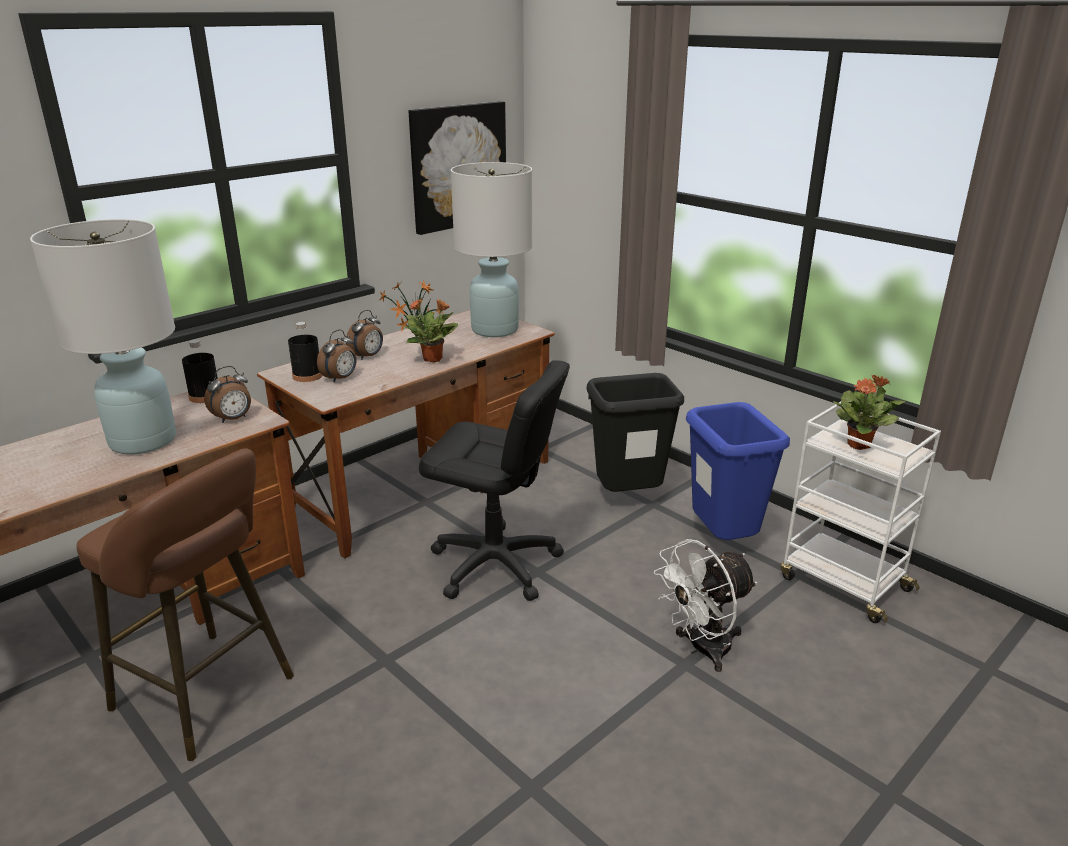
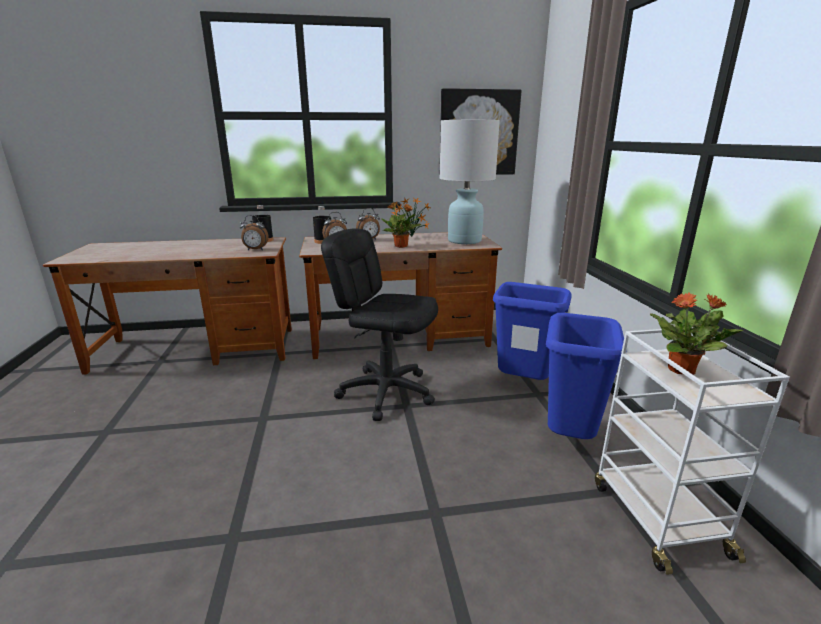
camera: 35 degrees right, 5 degrees down
white table lamp [30,219,176,454] -> none
brown stool [76,449,294,761] -> none
black office chair [419,360,570,601] -> black office chair turned 150 degrees clockwise [321,228,438,421]
black trash can [587,373,684,492] -> blue trash can [493,282,571,380]
white fan [654,539,758,672] -> none

